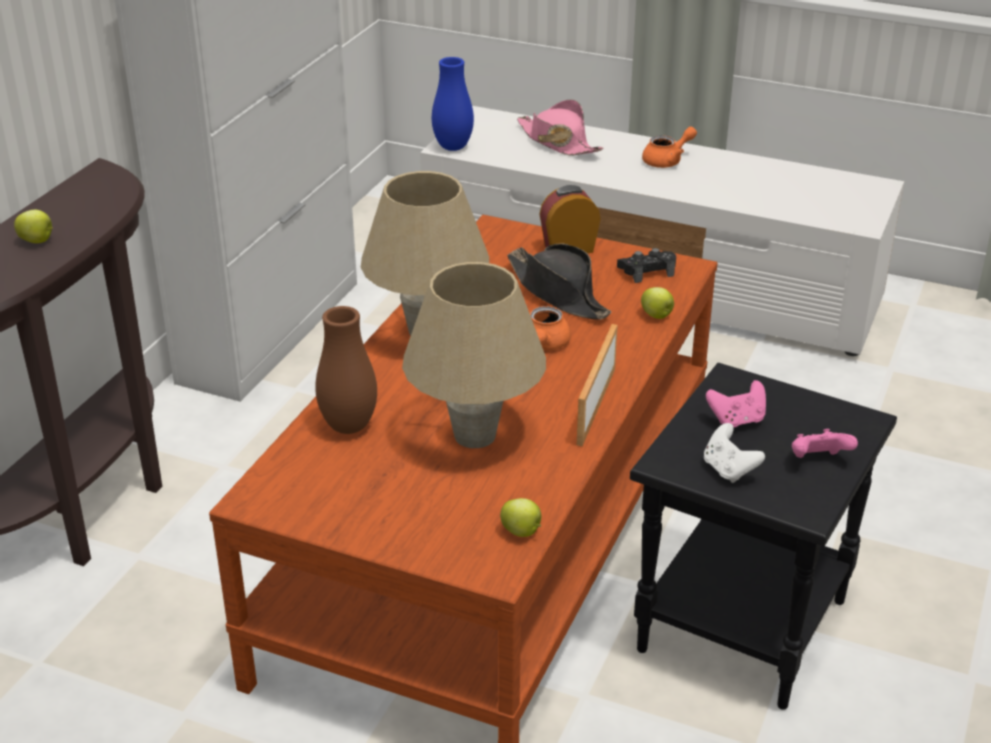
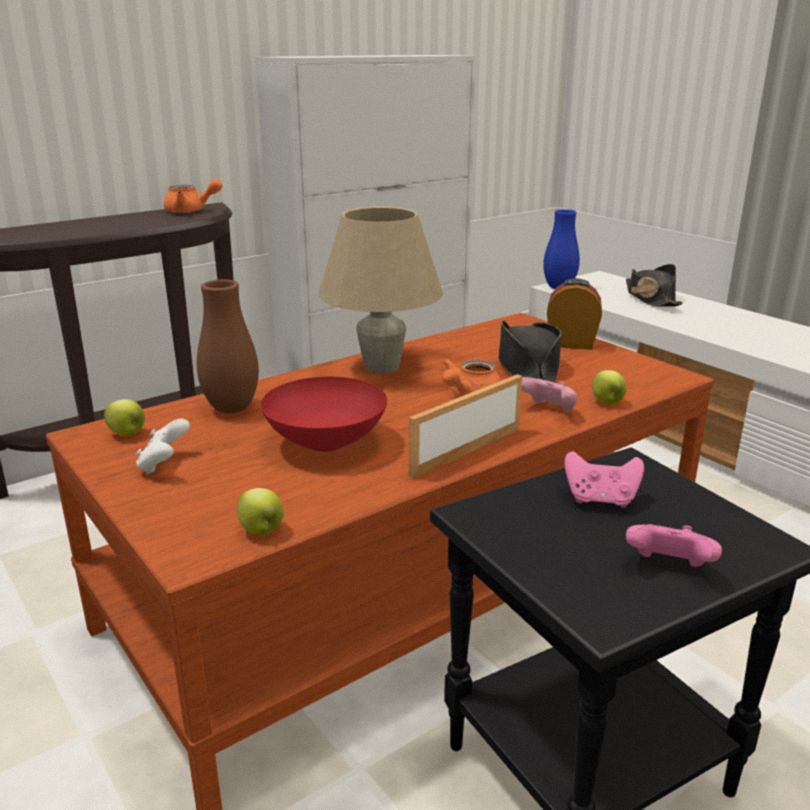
camera: 30 degrees right, 10 degrees down
apple [14,210,53,243] -> apple moved to [104,399,145,436]
beige table lamp [402,262,546,448] -> red bowl [261,377,387,452]
pink hat [517,99,603,155] -> black hat [626,264,683,307]
black game controller [617,248,676,283] -> none
orange teapot [642,127,697,168] -> orange teapot moved to [164,179,222,213]
white game controller [704,423,765,483] -> white game controller moved to [136,419,190,475]
none -> pink game controller [521,377,577,412]

